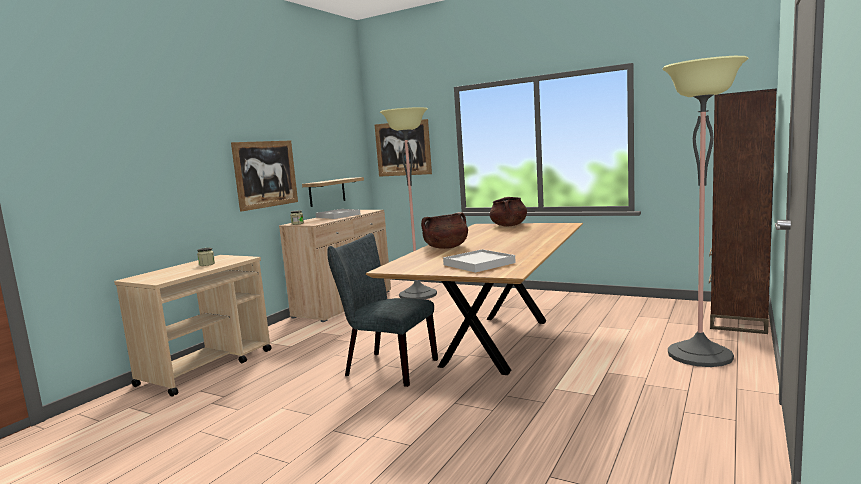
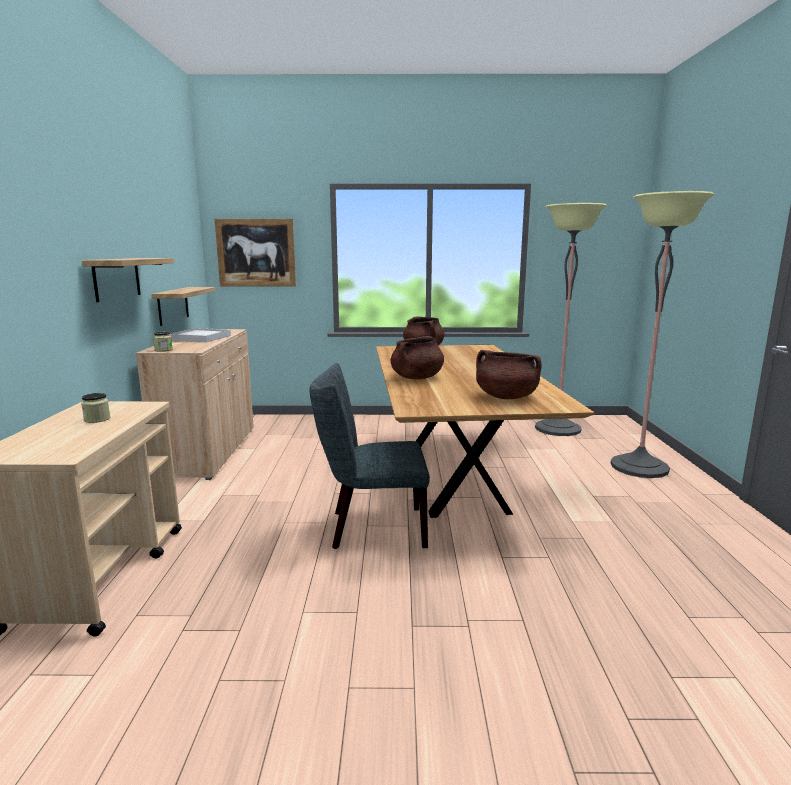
camera: 30 degrees left, 5 degrees up
picture [231,141,298,212] -> shelf [82,258,174,302]
floor lamp [380,107,437,299] -> floor lamp moved to [535,203,607,436]
white tray [443,249,516,273] -> brown cooking pot [476,350,542,399]
brown bookcase [709,88,777,334] -> none

